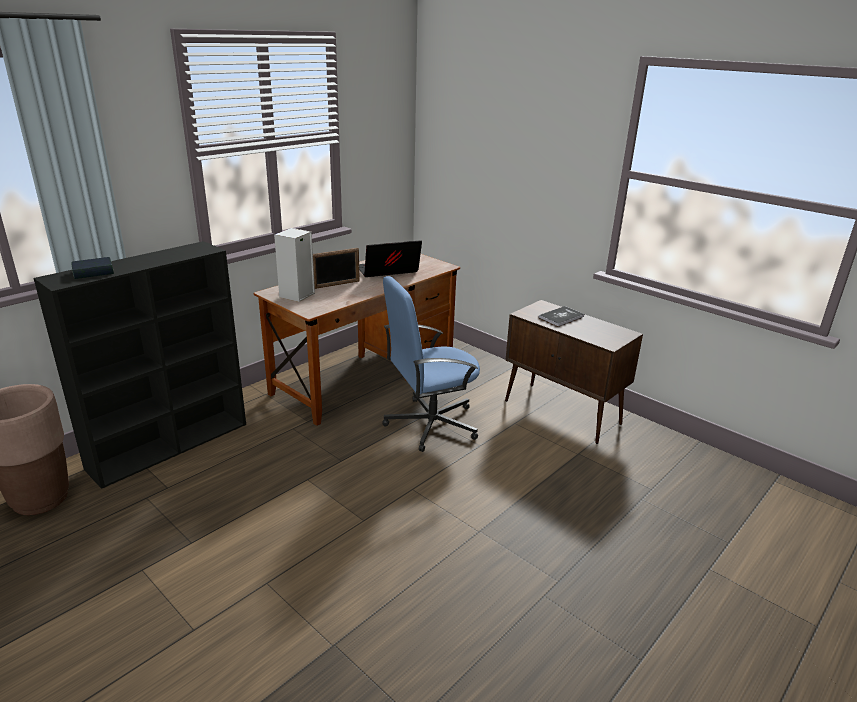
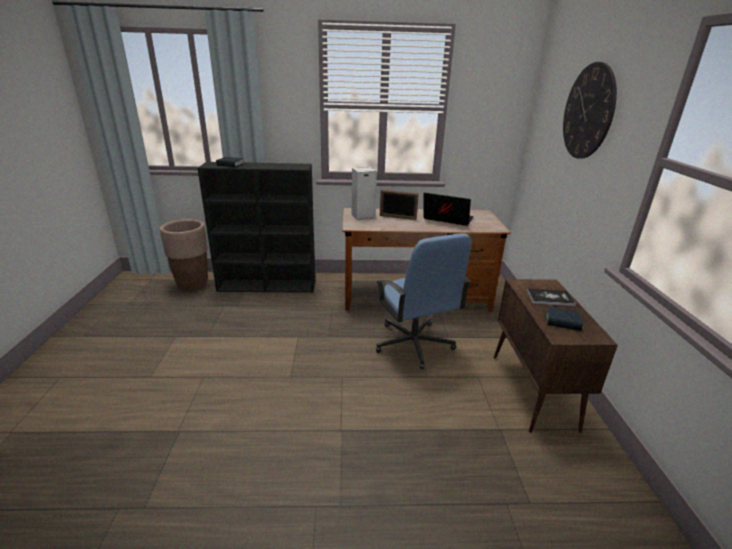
camera: 45 degrees right, 0 degrees up
blue office chair [382,276,480,452] -> blue office chair turned 135 degrees counterclockwise [376,233,471,369]
none -> book [546,306,583,331]
none -> wall clock [563,62,617,159]

